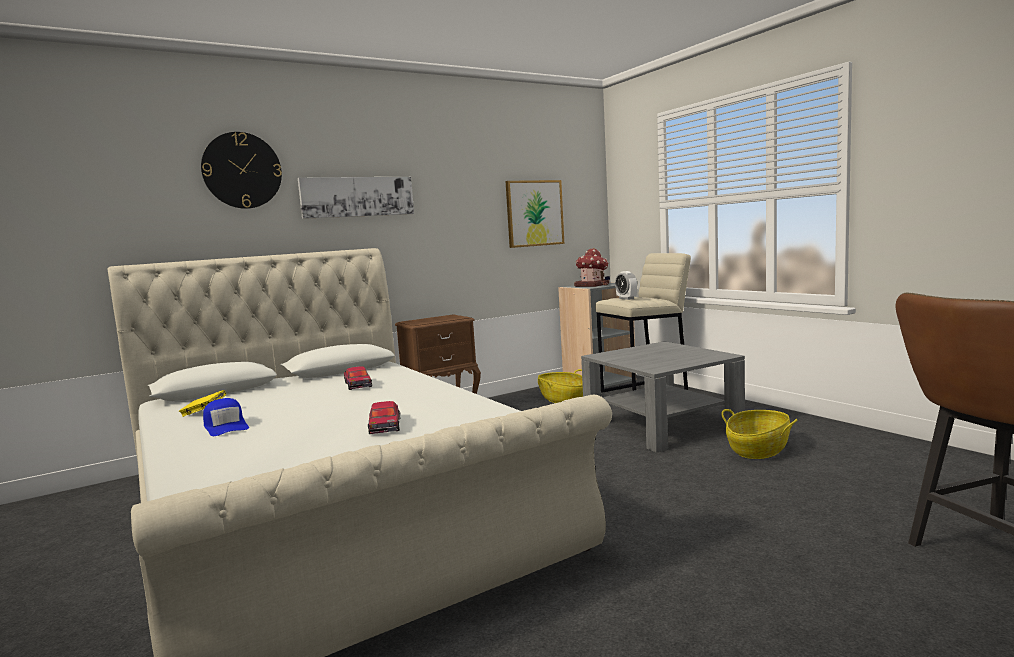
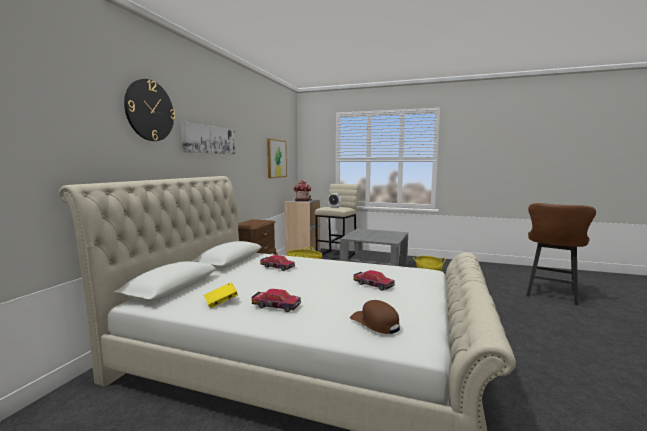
camera: 40 degrees left, 0 degrees up
blue cap [203,398,249,436] -> toy car [251,289,301,312]
none -> brown cap [350,300,400,334]

